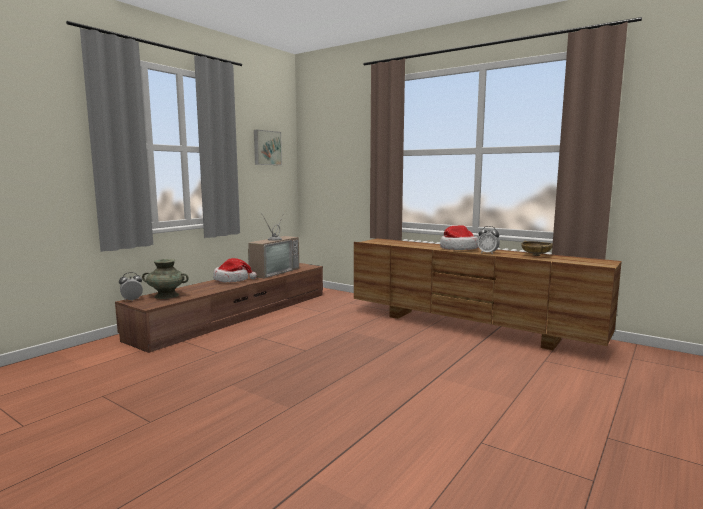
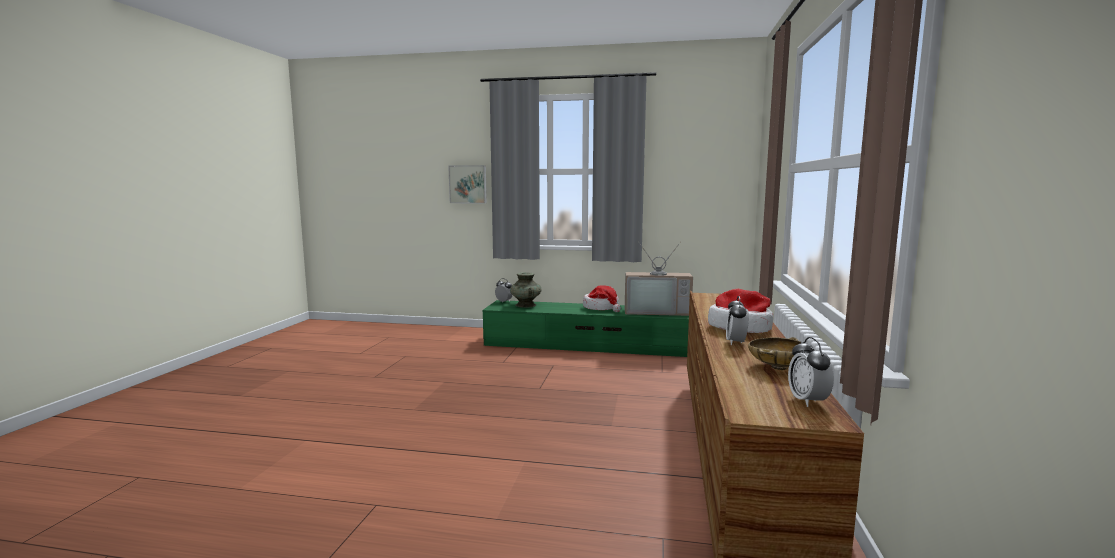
camera: 65 degrees right, 0 degrees up
brown tv stand [115,263,323,353] -> green tv stand [482,300,689,357]
picture [254,130,282,165] -> picture moved to [448,165,487,204]
none -> alarm clock [788,337,834,407]

